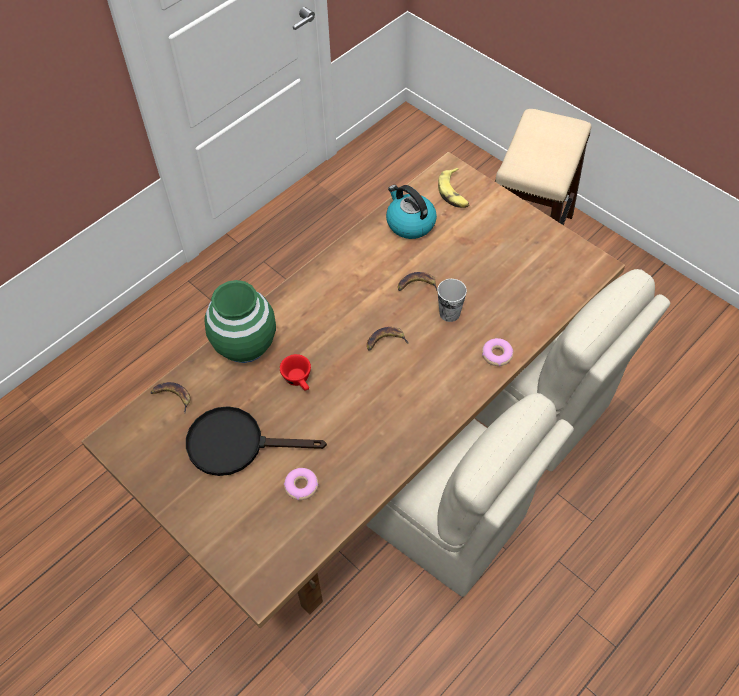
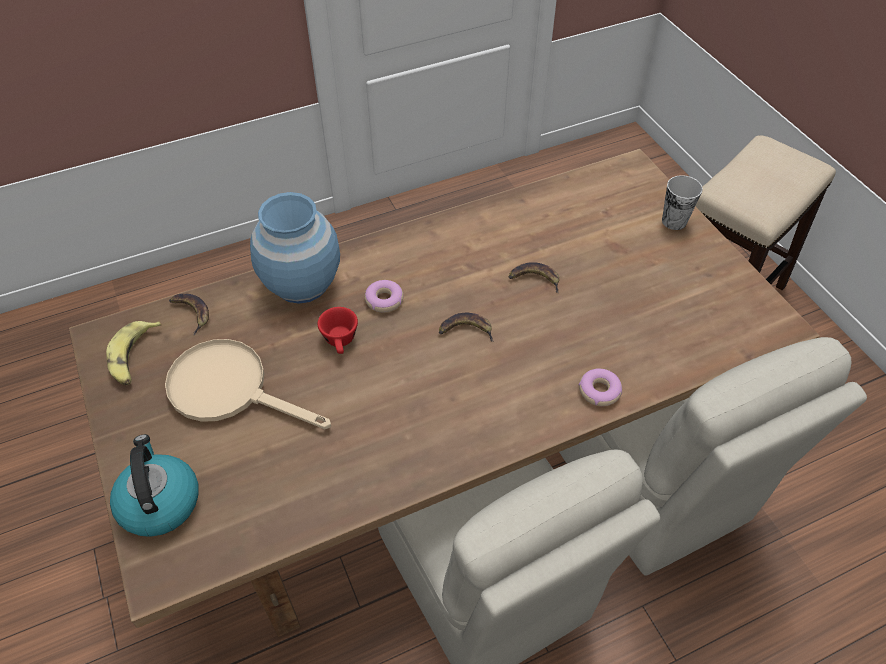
camera: 20 degrees right, 5 degrees down
black frying pan [186,406,327,476] -> beige frying pan [165,339,331,429]
green vase [204,280,276,363] -> blue vase [250,192,340,304]
donut [284,468,318,500] -> donut moved to [365,280,404,313]
kettle [386,185,437,239] -> kettle moved to [110,434,198,537]
banana [438,168,469,208] -> banana moved to [106,321,162,385]
cup [438,279,467,322] -> cup moved to [662,175,703,230]

